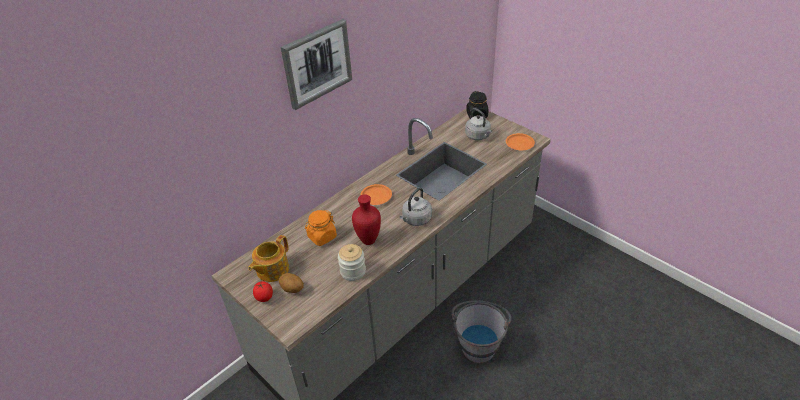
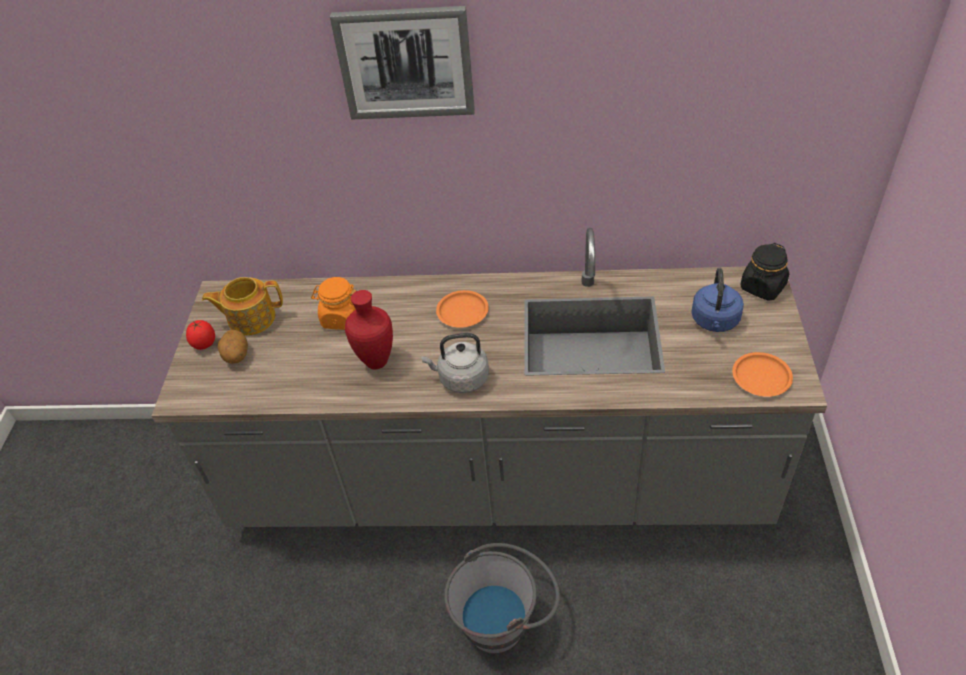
camera: 50 degrees right, 5 degrees up
jar [338,244,366,281] -> none
grey kettle [465,108,492,140] -> blue kettle [691,268,744,332]

